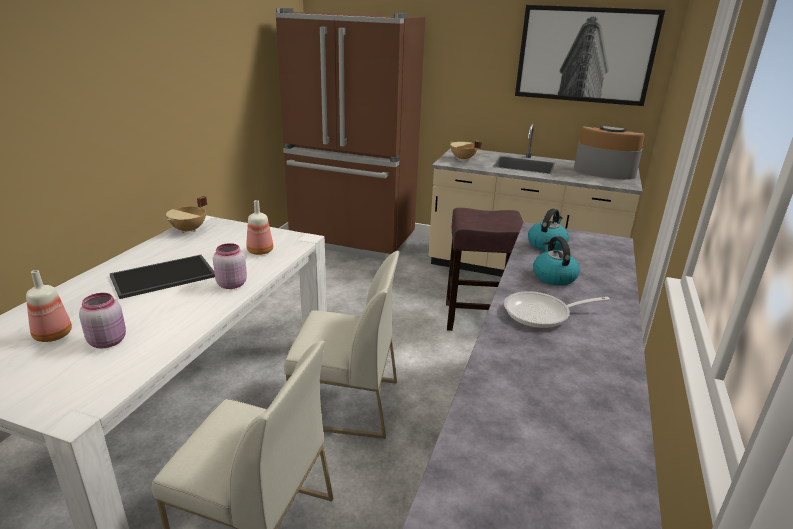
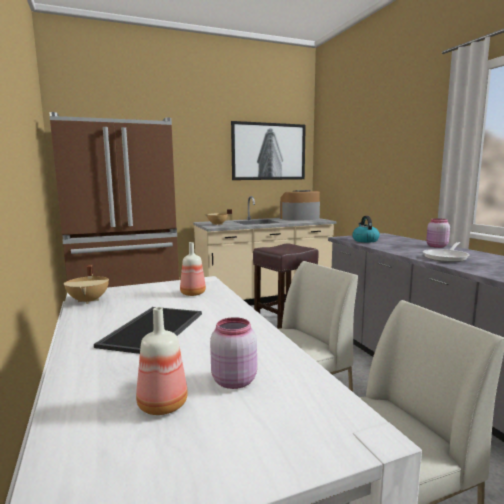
camera: 40 degrees left, 15 degrees down
pink jar [213,243,247,289] -> pink jar moved to [426,218,450,248]
kettle [533,236,580,286] -> none

